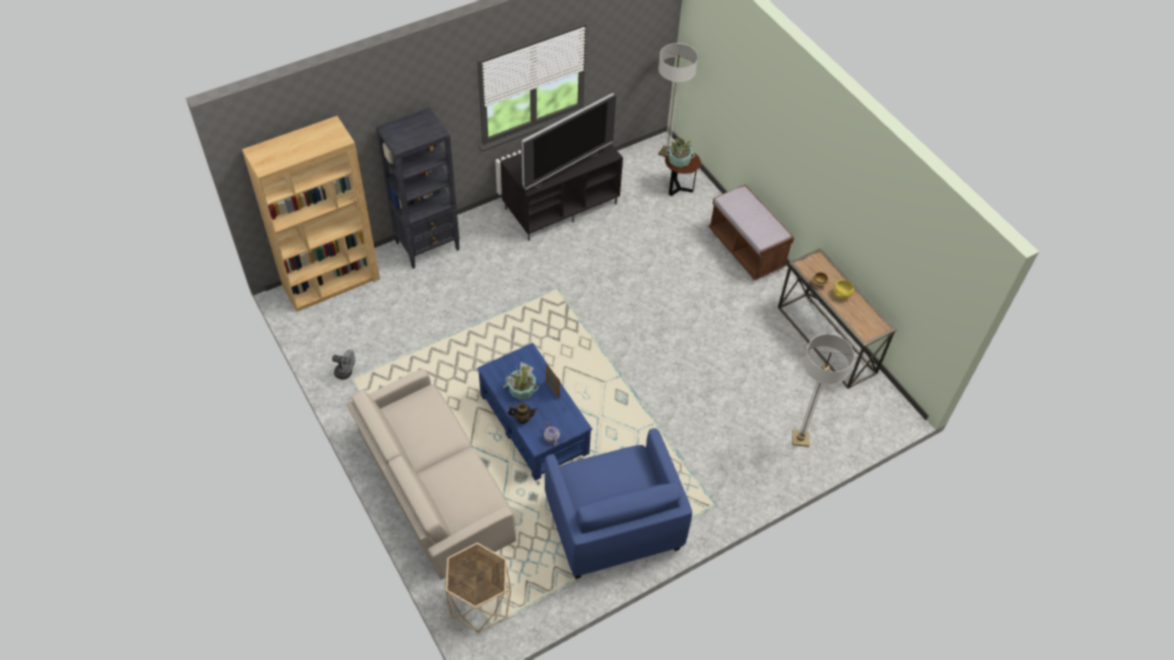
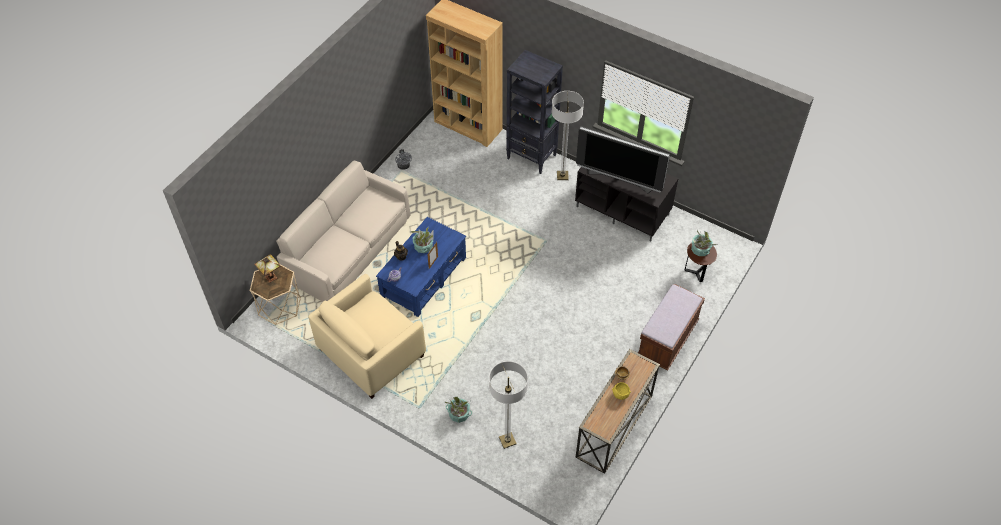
camera: 65 degrees right, 0 degrees up
blue armchair [545,428,692,579] -> beige armchair [308,274,426,399]
floor lamp [658,43,698,157] -> floor lamp moved to [552,91,584,180]
none -> table lamp [254,254,281,283]
none -> potted plant [444,397,472,423]

